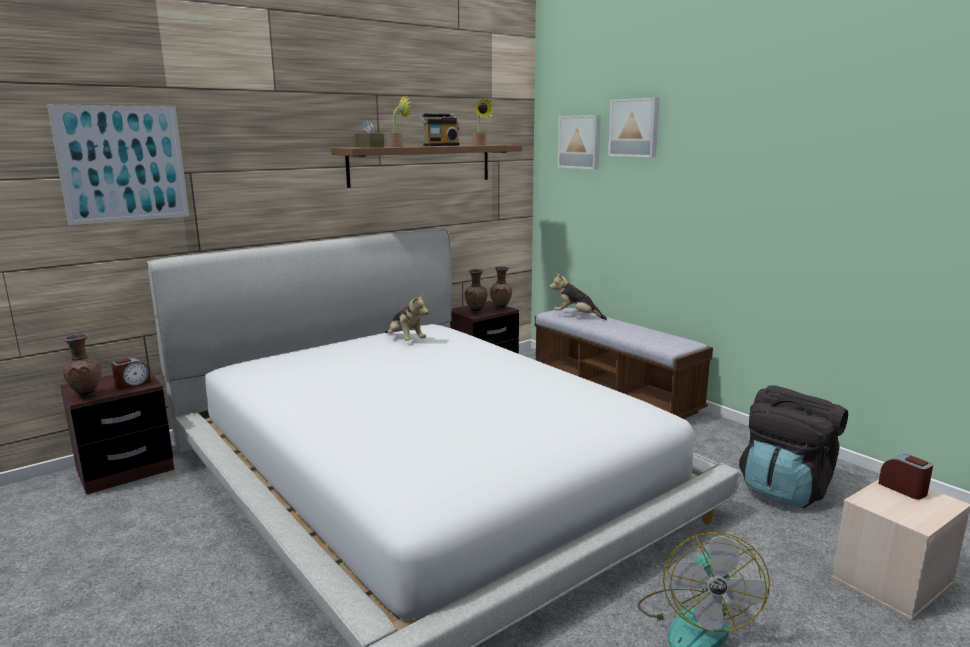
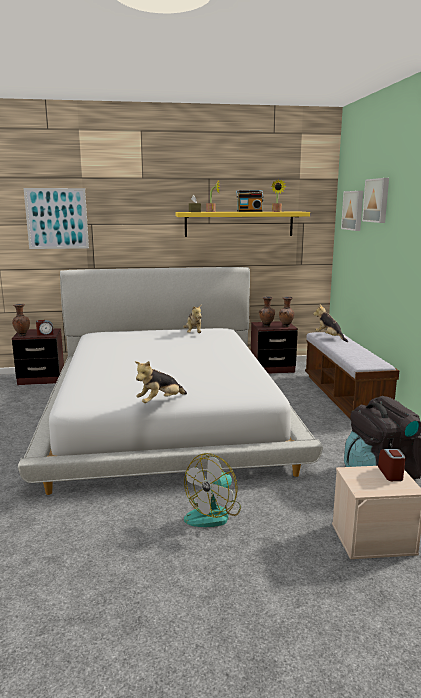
camera: 30 degrees right, 0 degrees up
brown shelf [331,145,522,188] -> yellow shelf [175,212,310,237]
none -> plush toy [135,361,187,403]

